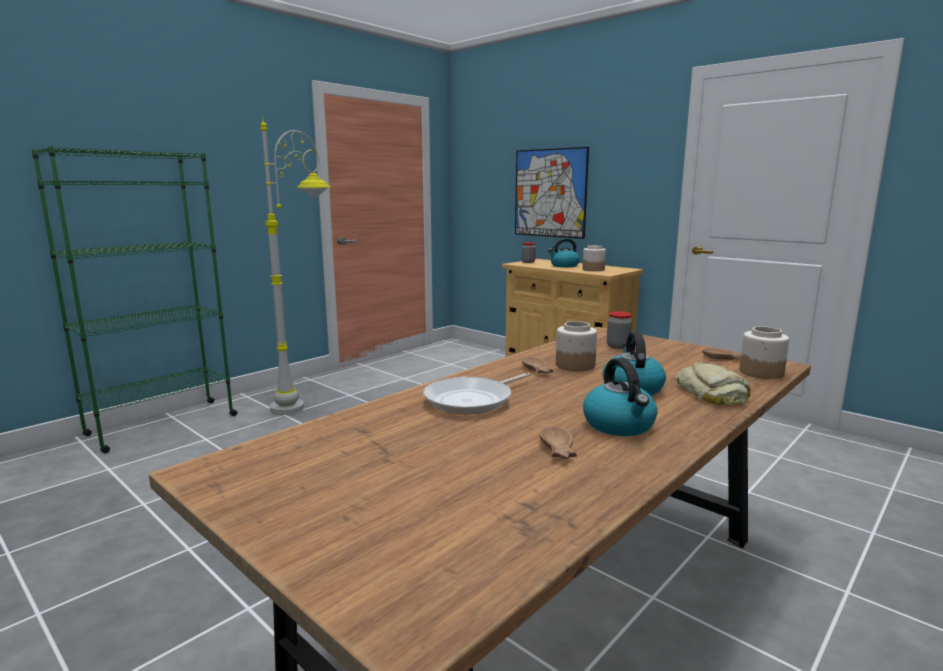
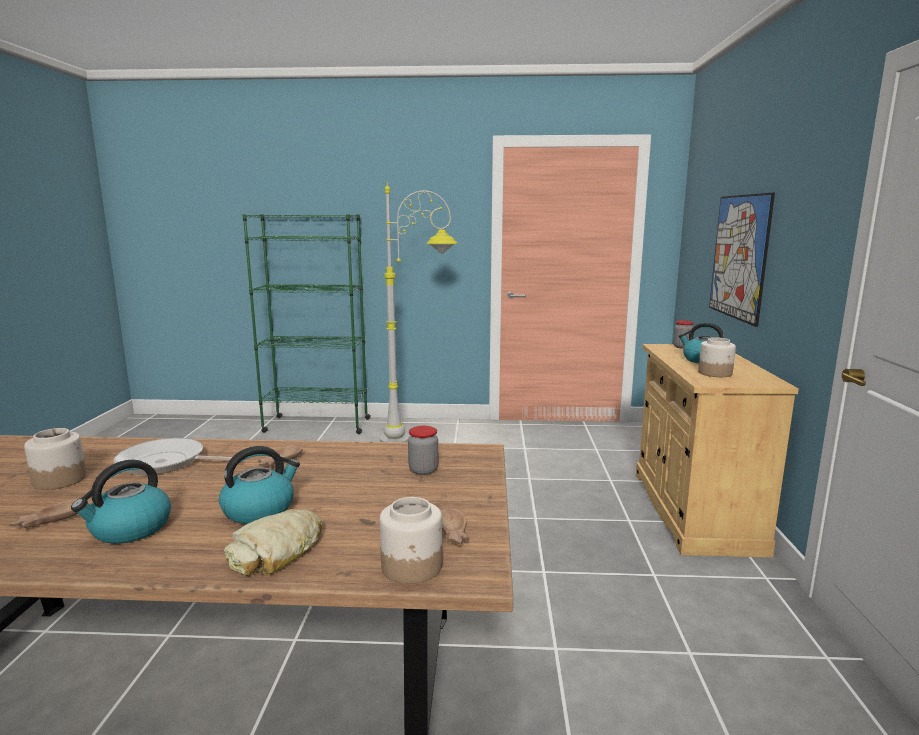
camera: 50 degrees right, 0 degrees up
jar [556,321,597,371] -> jar moved to [24,428,86,490]

